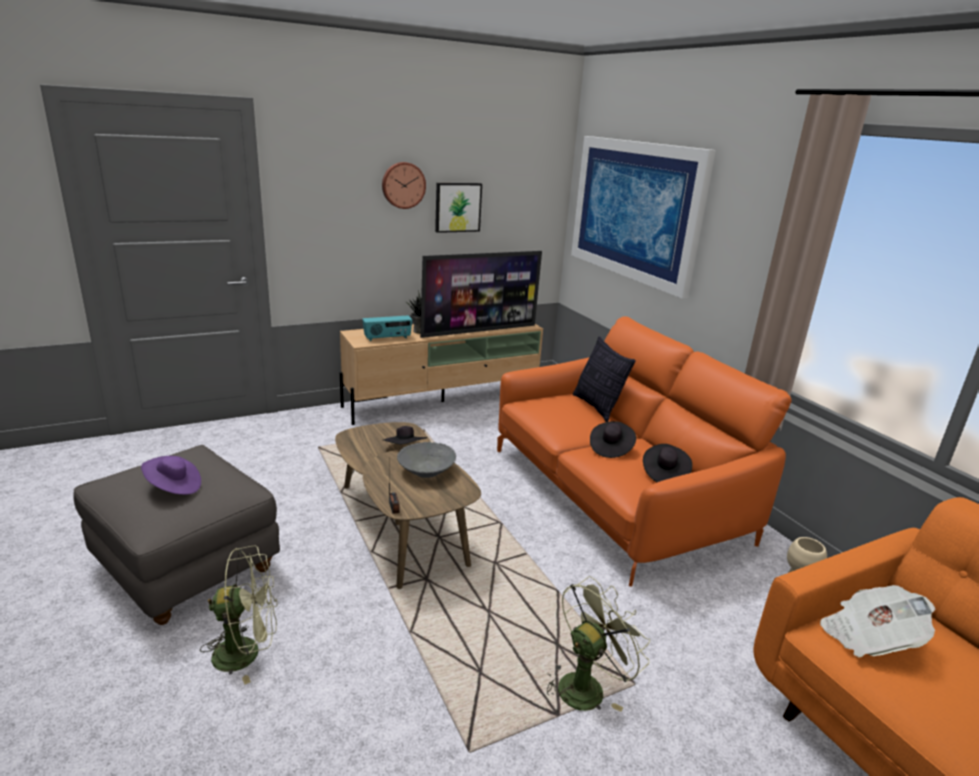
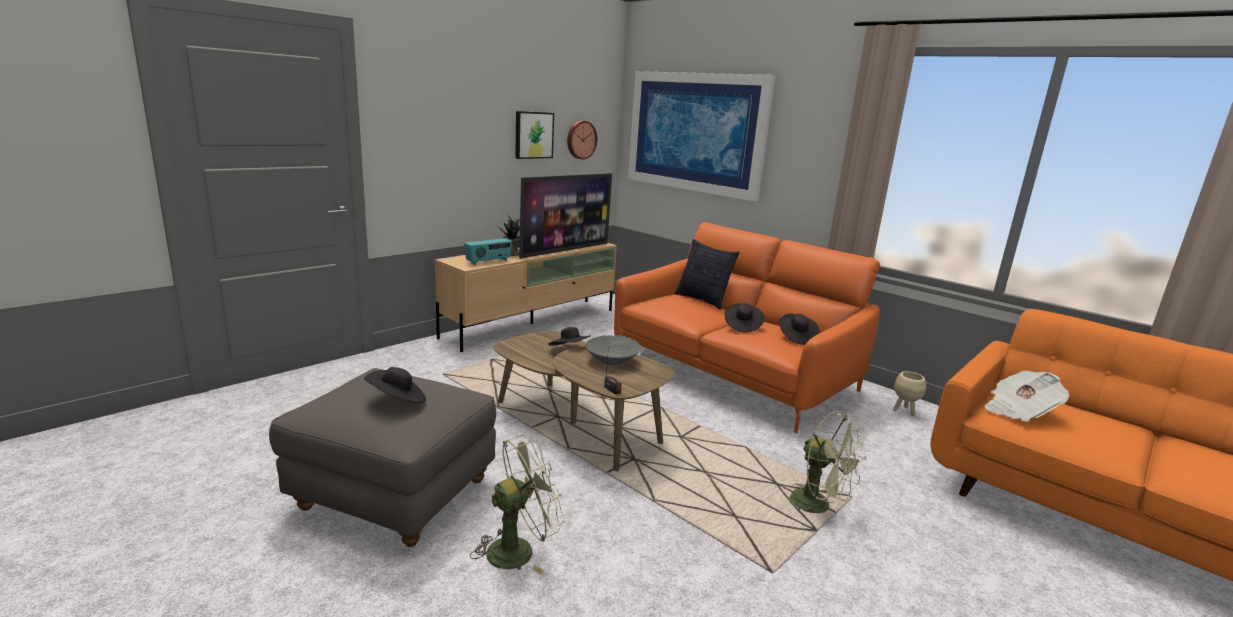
camera: 20 degrees left, 5 degrees down
purple hat [141,456,201,495] -> black hat [364,367,426,403]
wall clock [382,162,426,209] -> wall clock moved to [567,121,597,159]
green fan [546,576,650,712] -> green fan turned 105 degrees clockwise [790,411,867,513]

